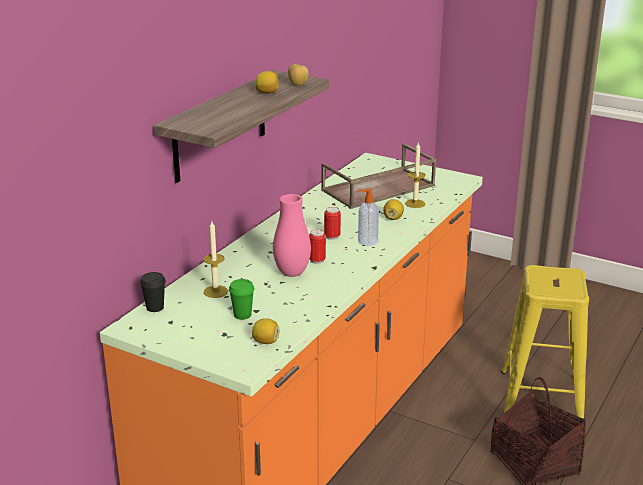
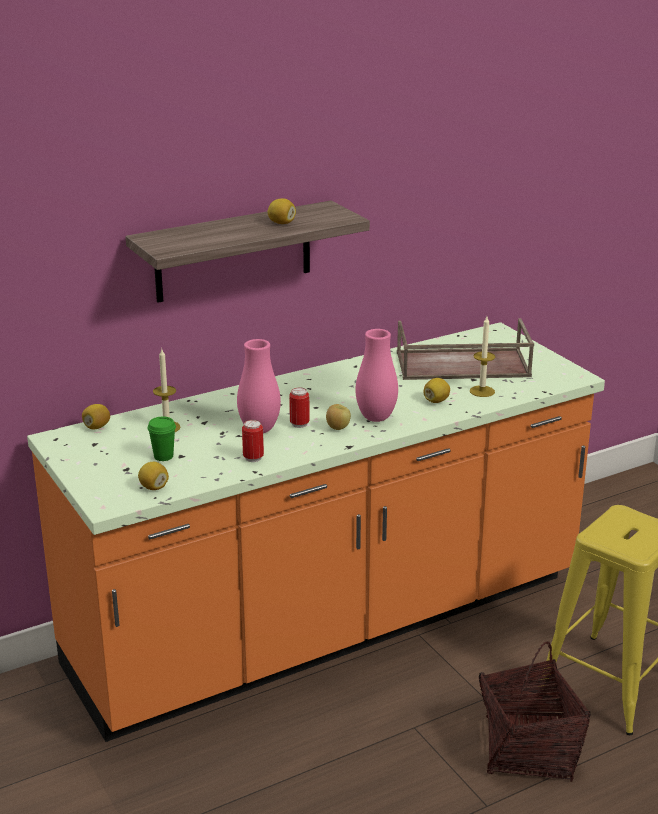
camera: 30 degrees right, 0 degrees up
black cup [140,272,166,312] -> lemon [82,404,110,429]
apple [288,64,309,86] -> apple moved to [326,404,351,430]
can [324,207,341,240] -> can moved to [242,420,264,462]
soap dispenser [357,189,379,246] -> pink vase [355,329,398,422]

